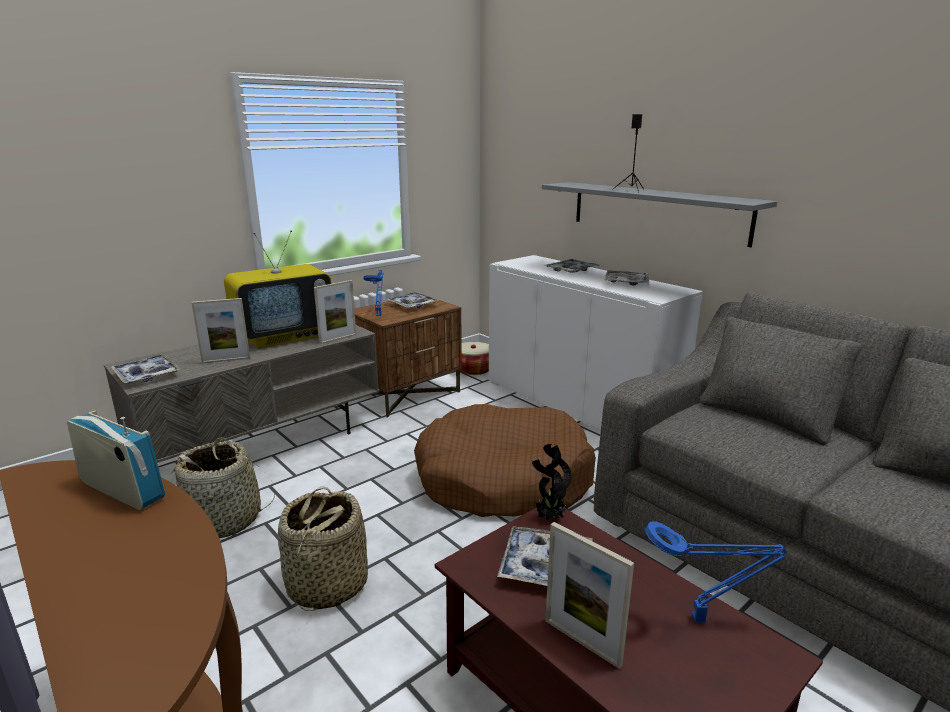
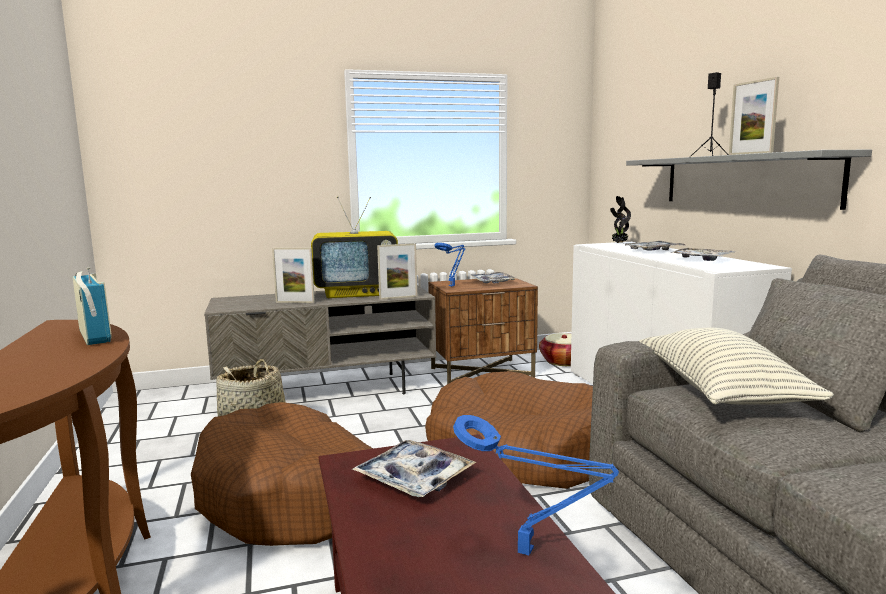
camera: 25 degrees right, 10 degrees down
tray [111,355,180,383] -> none
basket [278,486,368,611] -> brown dog bed [191,402,373,546]
potted plant [532,444,571,521] -> potted plant moved to [610,196,631,243]
picture frame [545,522,634,669] -> picture frame moved to [729,77,779,155]
none -> pillow [639,328,834,405]

